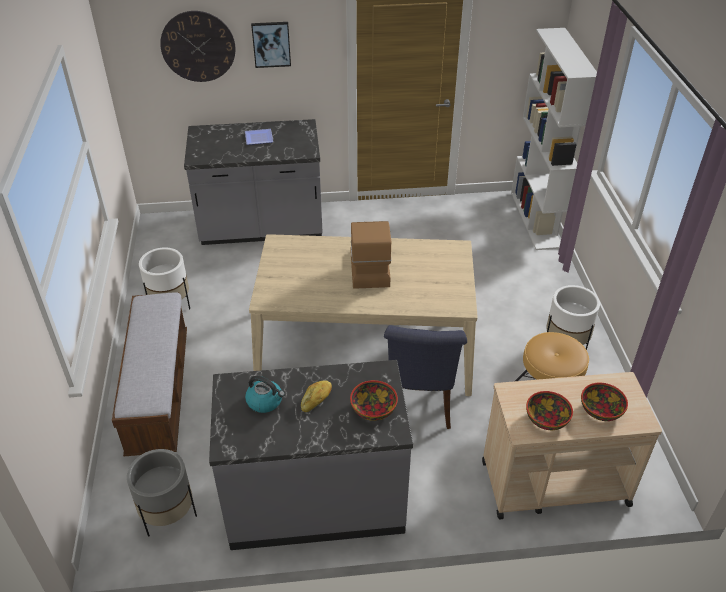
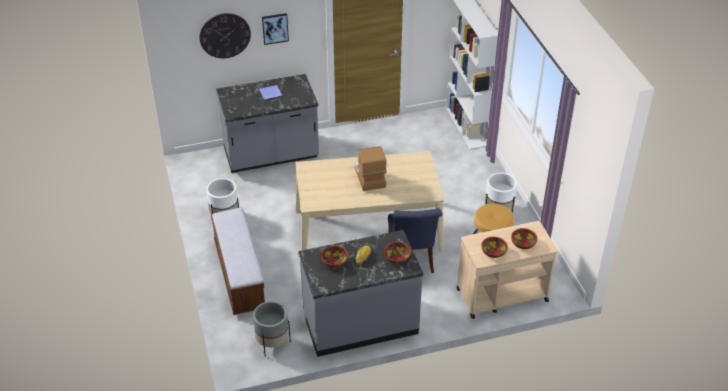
camera: 10 degrees left, 0 degrees up
kettle [245,376,285,413] -> bowl [321,246,348,268]

